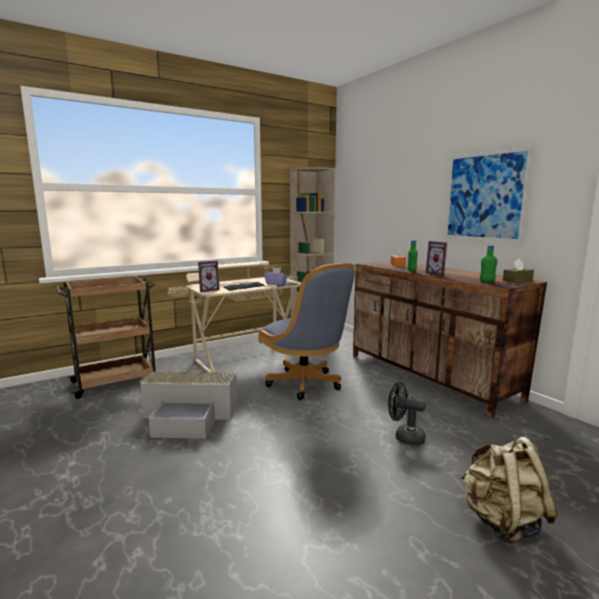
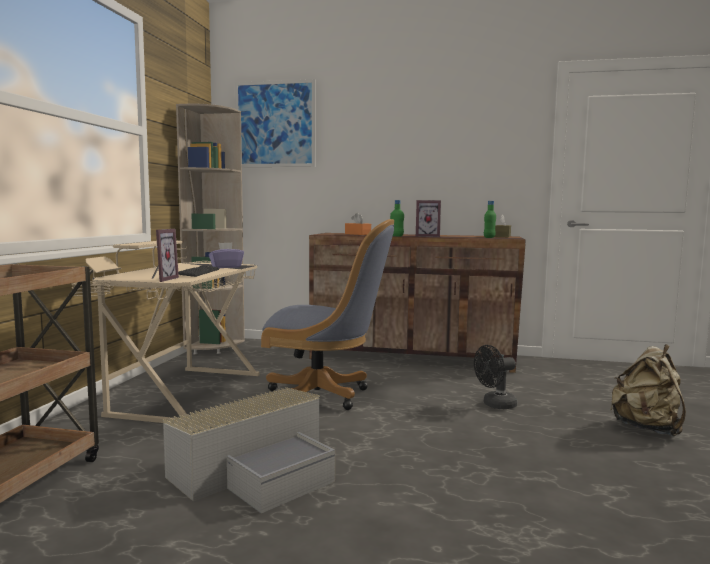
camera: 45 degrees left, 5 degrees down
picture [444,146,533,243] -> picture moved to [235,79,315,167]

